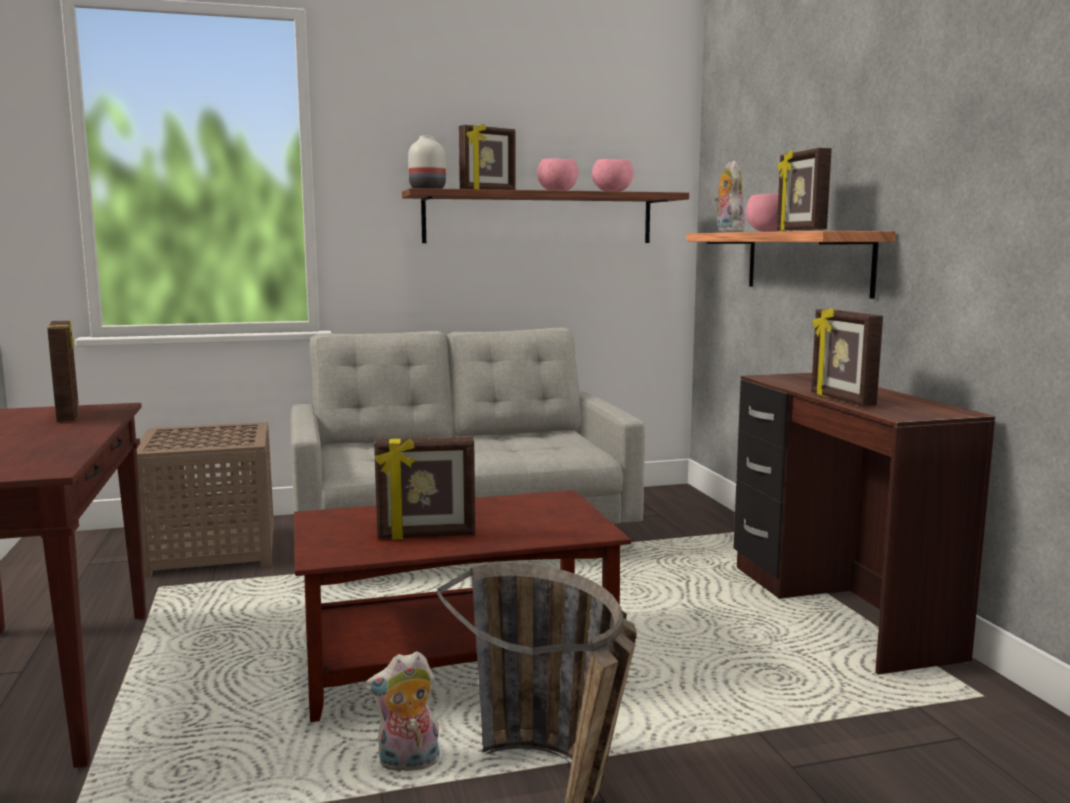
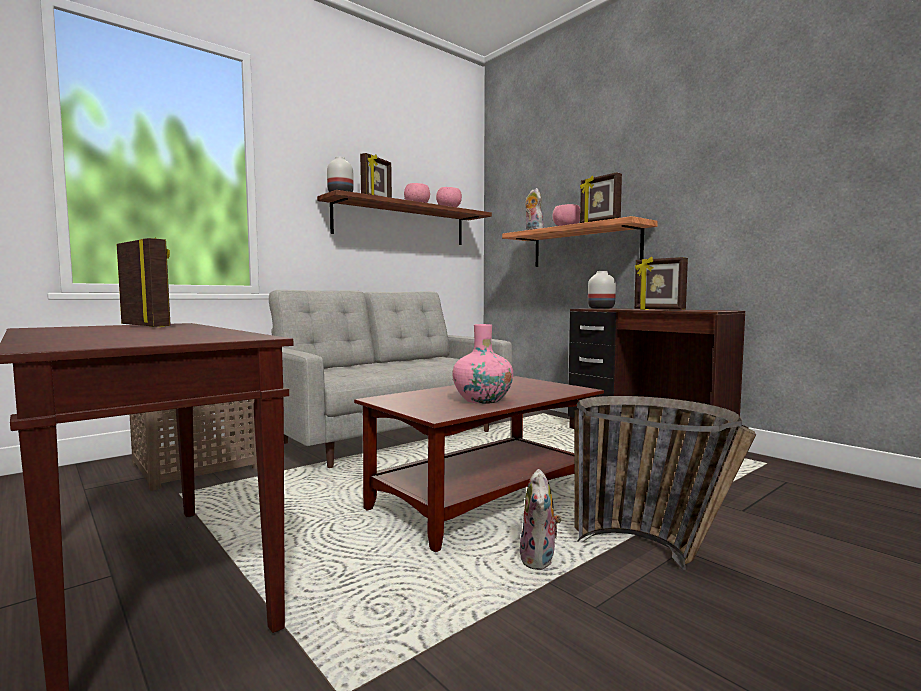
camera: 25 degrees left, 5 degrees down
plush toy [366,651,440,772] -> plush toy turned 45 degrees counterclockwise [520,469,562,570]
picture frame [374,437,475,540] -> pink vase [452,324,513,404]
none -> white vase [588,271,616,309]

